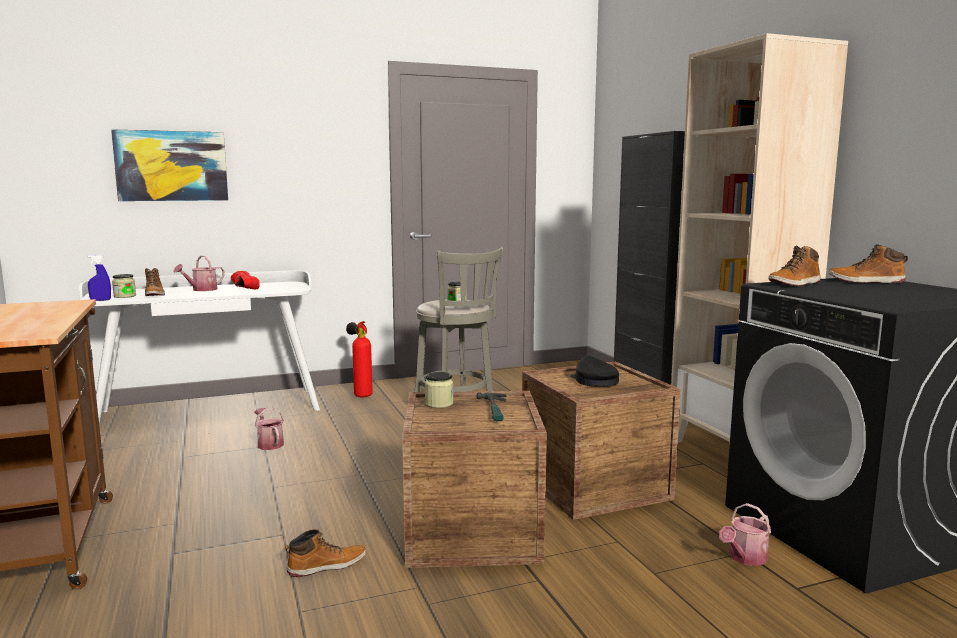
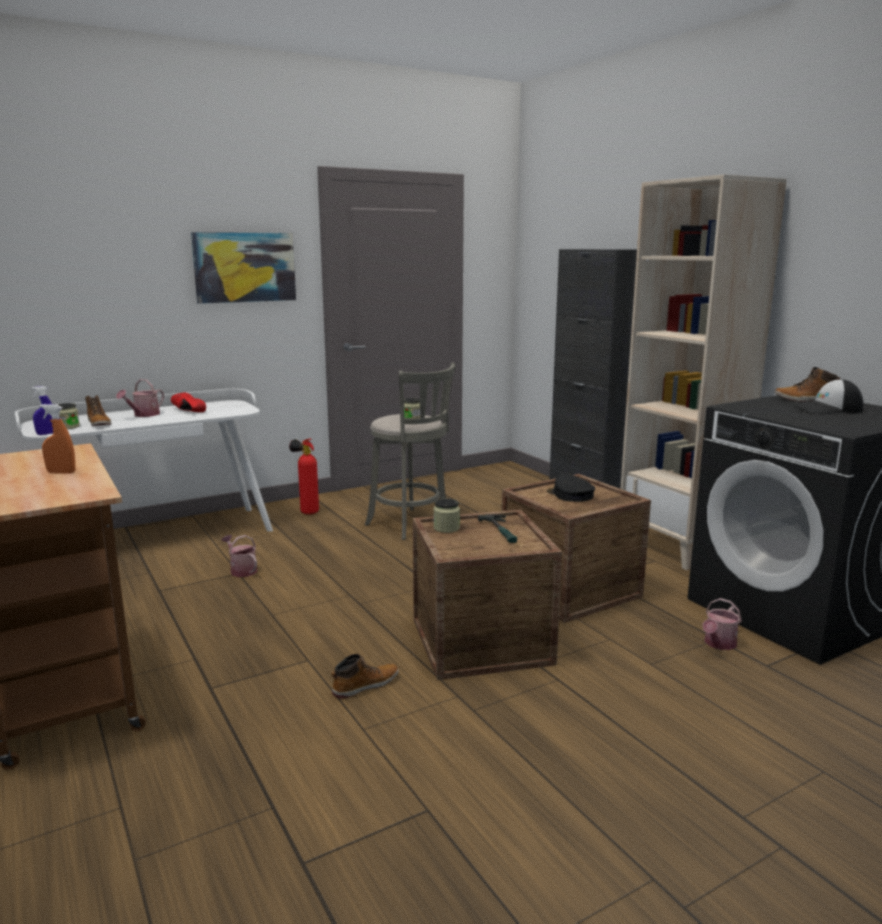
camera: 10 degrees left, 5 degrees up
picture [111,129,228,201] -> picture moved to [191,232,296,304]
boot [768,245,821,286] -> none
none -> orange spray bottle [39,404,75,474]
none -> cap [793,379,863,414]

